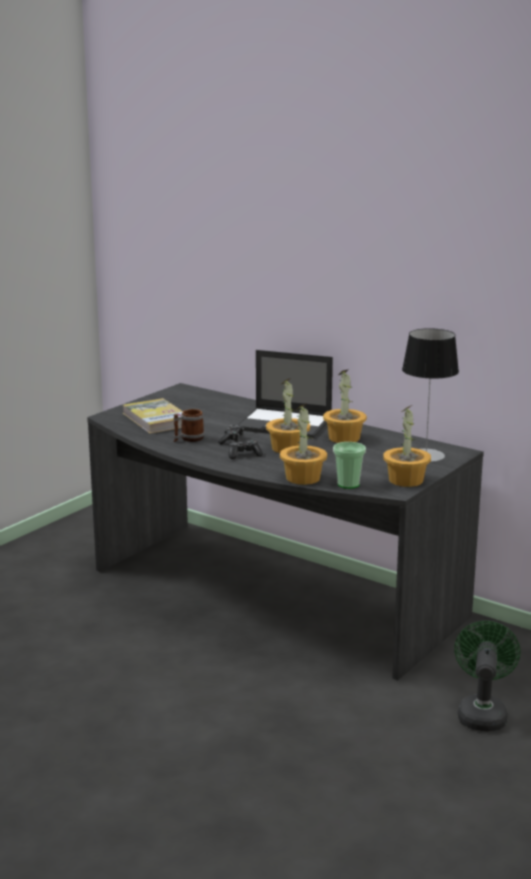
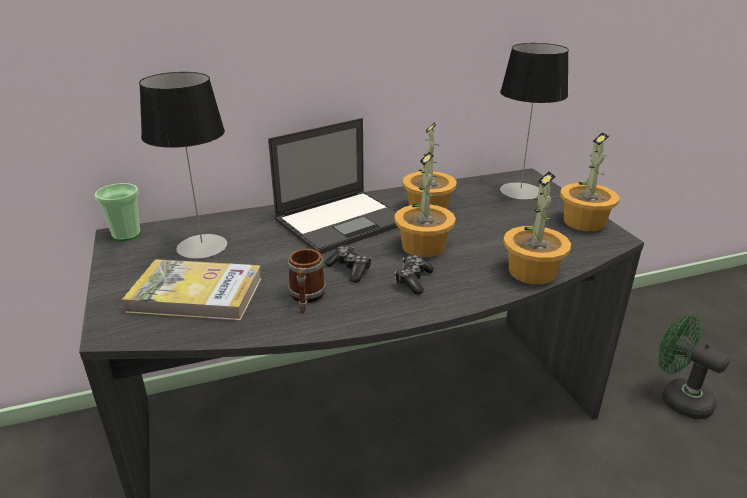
camera: 55 degrees left, 10 degrees up
cup [333,442,366,489] -> cup moved to [95,183,140,241]
none -> table lamp [139,72,227,259]

